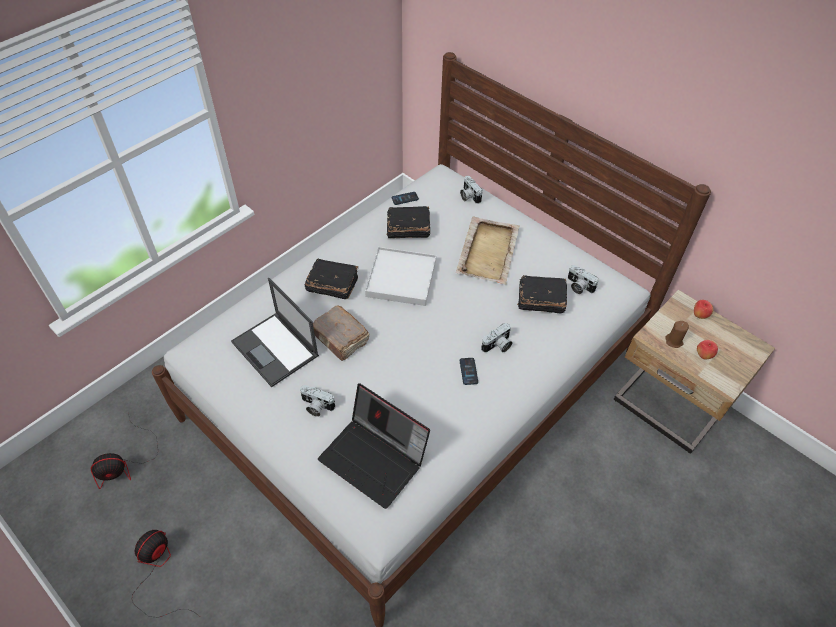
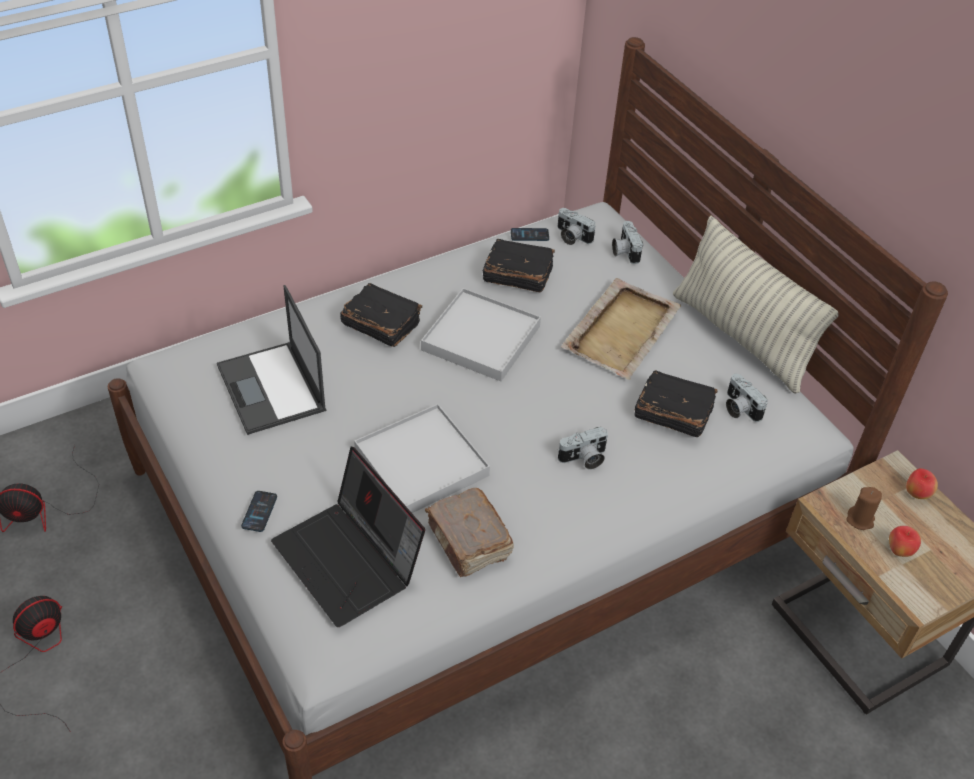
camera: 15 degrees right, 5 degrees down
camera [300,385,335,417] -> camera moved to [557,208,596,245]
brown book [313,305,369,361] -> brown book moved to [425,488,514,577]
phone [460,358,478,385] -> phone moved to [241,491,277,532]
none -> white tray [354,404,490,513]
none -> pillow [673,216,838,394]

